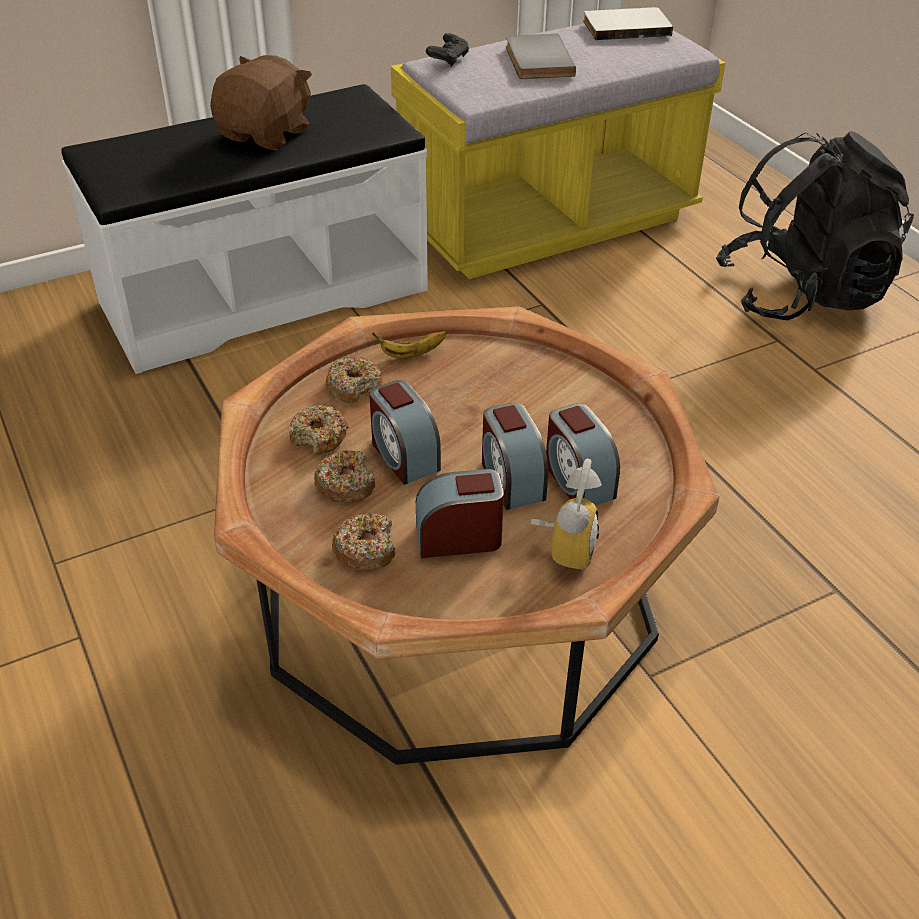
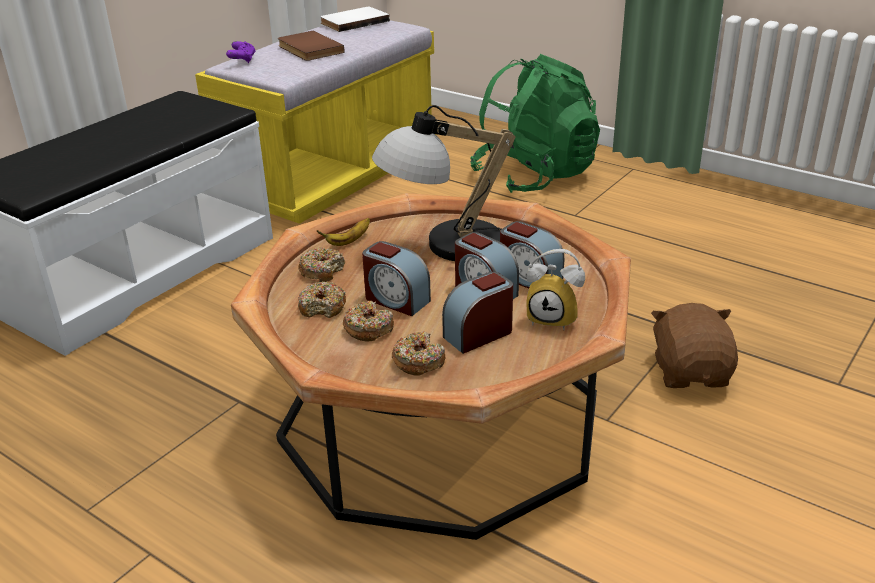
camera: 25 degrees left, 10 degrees down
brown plush toy [210,55,312,150] -> brown plush toy moved to [651,303,738,388]
black game controller [426,33,469,67] -> purple game controller [226,41,256,63]
grey book [506,34,576,79] -> brown book [278,31,344,61]
alarm clock [530,459,602,571] -> alarm clock turned 120 degrees clockwise [527,249,585,330]
black backpack [716,131,914,320] -> green backpack [470,54,600,193]
none -> table lamp [372,105,516,261]

